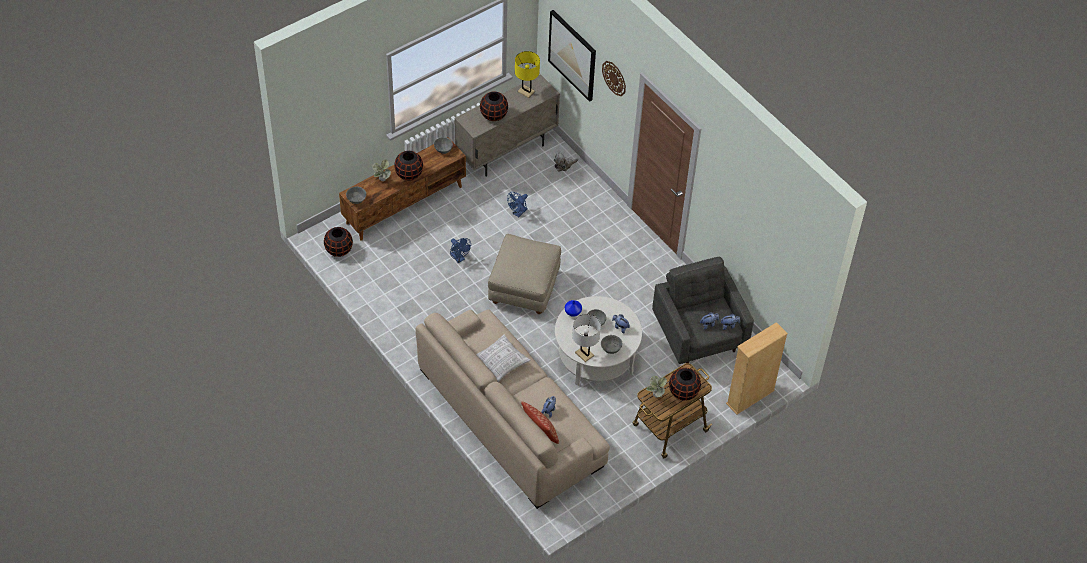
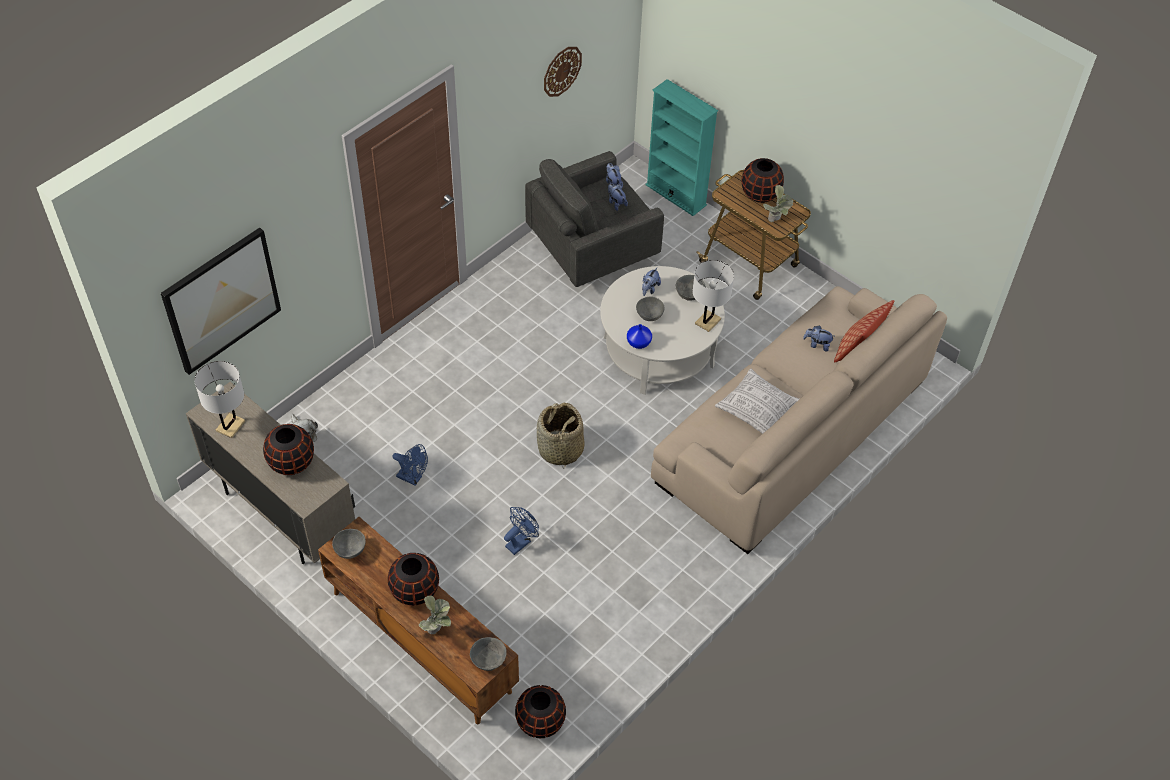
camera: 100 degrees left, 0 degrees up
beige ottoman [488,234,561,314] -> basket [537,403,584,468]
yellow table lamp [515,51,540,98] -> white table lamp [194,361,245,438]
wall clock [602,61,626,96] -> wall clock moved to [544,47,582,97]
beige bookcase [726,322,788,415] -> turquoise bookcase [645,79,718,216]

